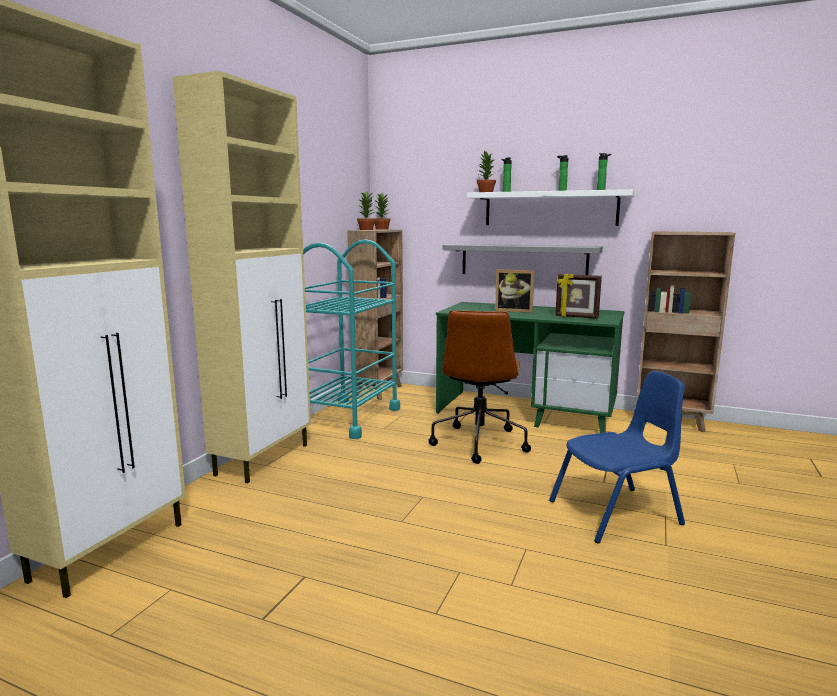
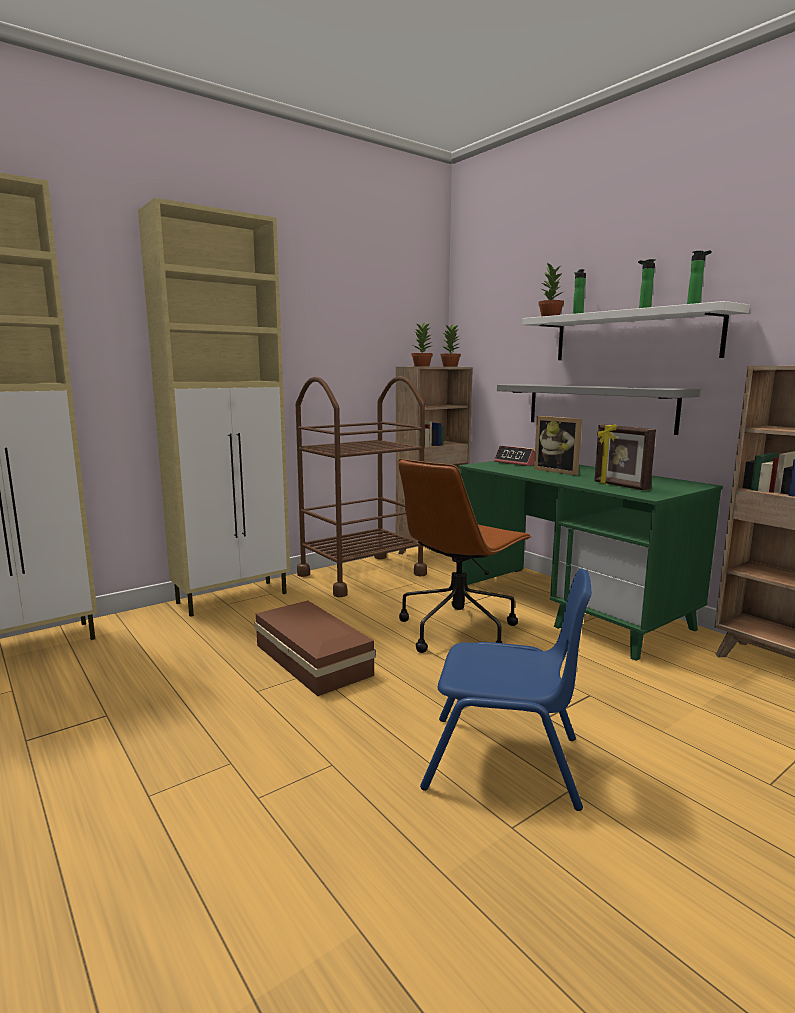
camera: 30 degrees right, 0 degrees up
turquoise cart [303,239,400,439] -> brown cart [296,376,427,597]
none -> brown storage box [254,601,376,696]
none -> alarm clock [494,446,535,466]

